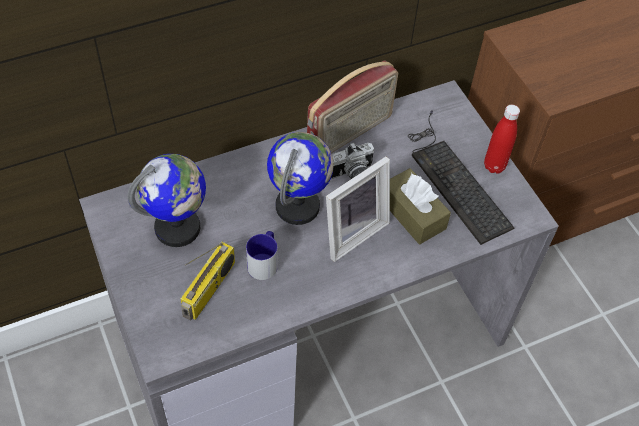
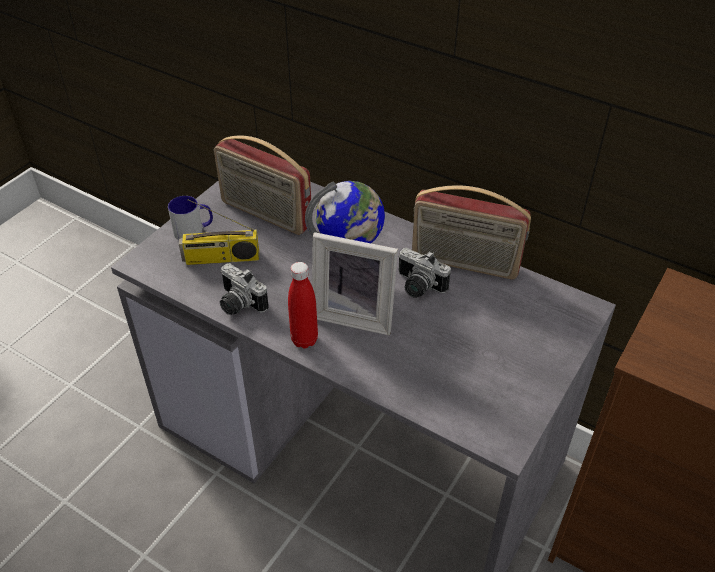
camera: 60 degrees right, 10 degrees down
globe [127,154,206,247] -> radio [214,135,311,235]
mug [246,231,278,280] -> mug moved to [168,196,213,240]
brown tissue box [390,168,451,244] -> none
keyboard [408,110,514,245] -> none
red bottle [484,105,520,174] -> red bottle moved to [288,262,318,349]
none -> camera [220,263,269,315]

